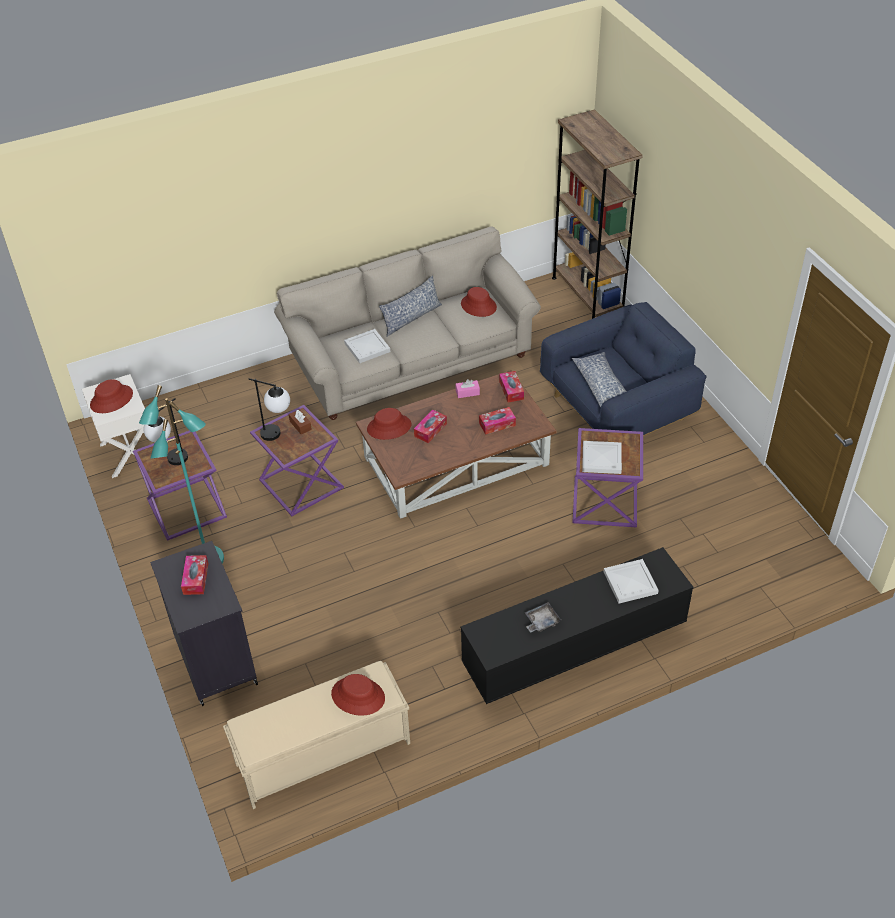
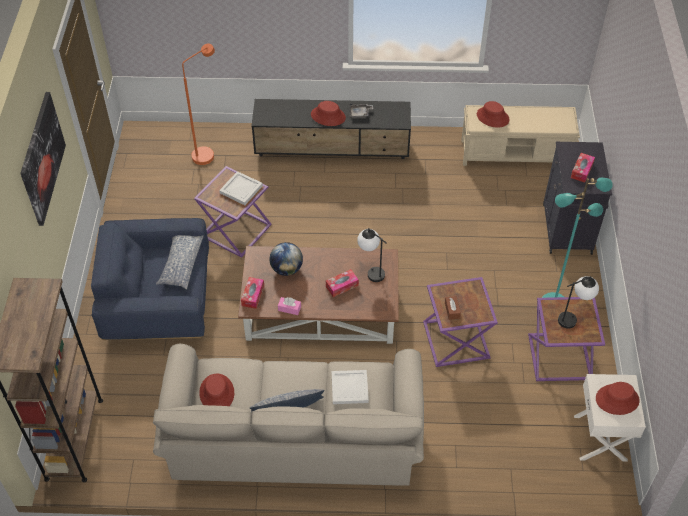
camera: 155 degrees left, 5 degrees up
table lamp [248,378,290,441] -> table lamp moved to [357,228,387,282]
red hat [367,408,411,440] -> red hat moved to [311,101,346,126]
tissue box [479,407,516,435] -> globe [270,242,303,276]
white tray [604,559,659,604] -> none
none -> picture [20,92,66,226]
none -> orange floor lamp [182,43,215,165]

